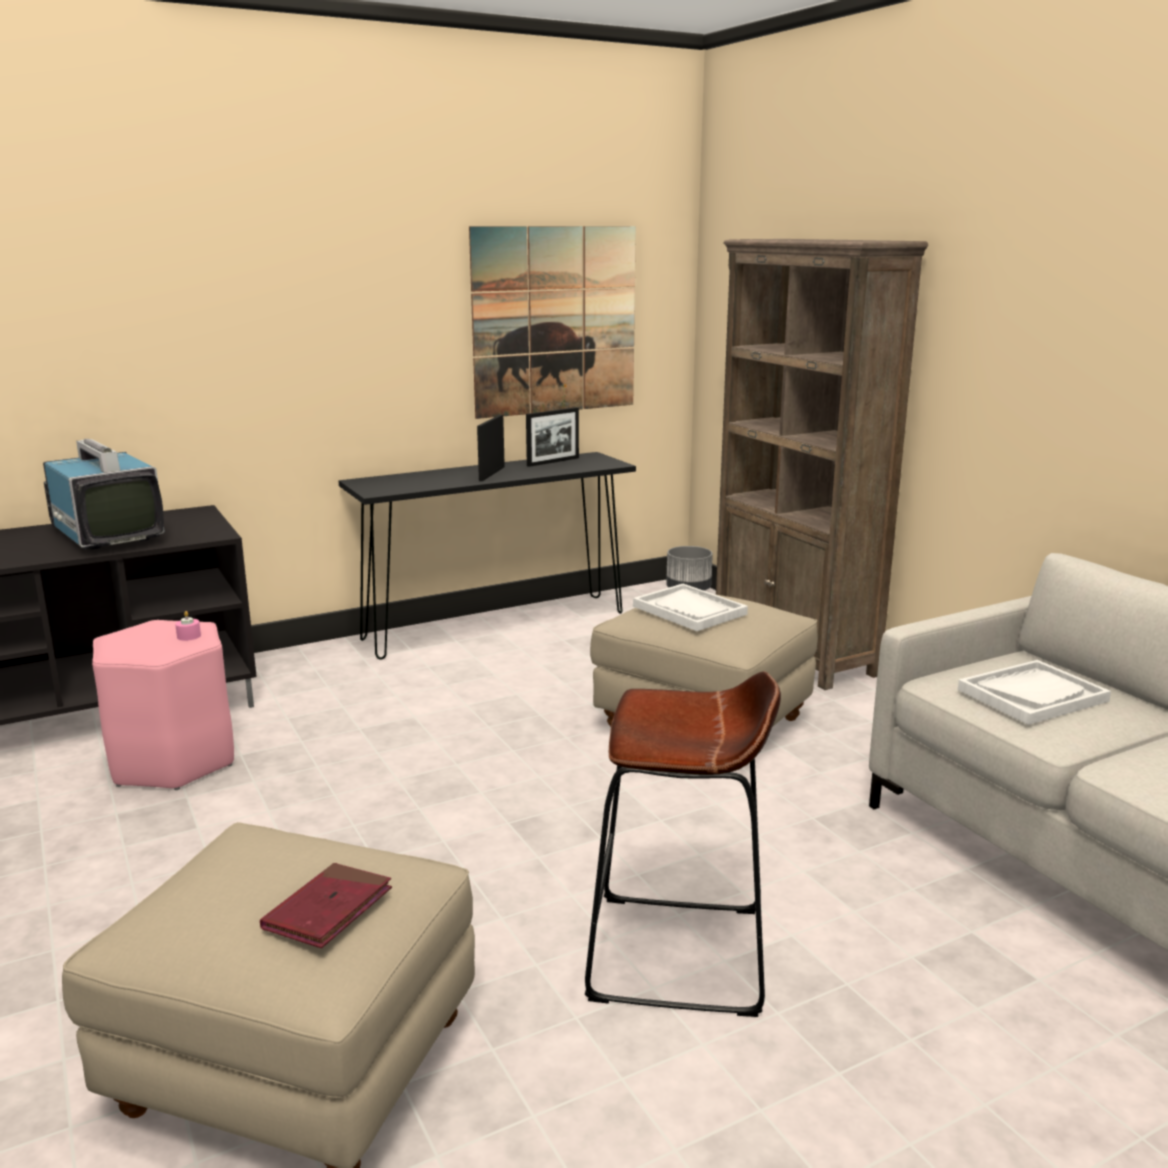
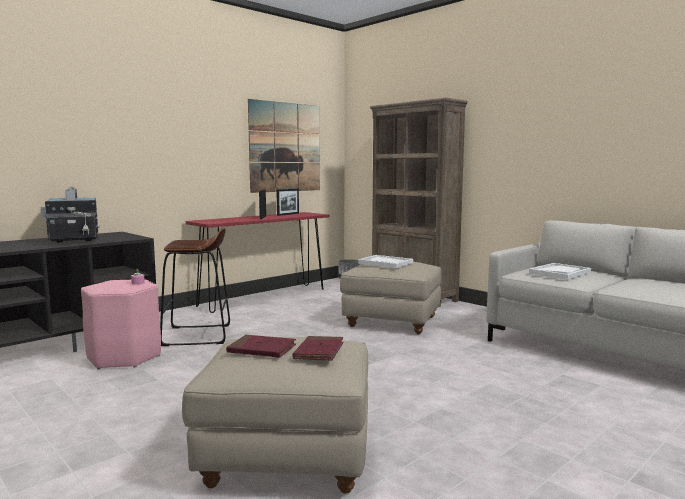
camera: 15 degrees left, 10 degrees down
television [43,439,165,550] -> television turned 150 degrees counterclockwise [41,186,100,243]
black console table [339,452,636,660] -> red console table [186,212,330,313]
brown stool [585,671,781,1017] -> brown stool moved to [160,227,230,346]
none -> red book [226,335,296,358]

